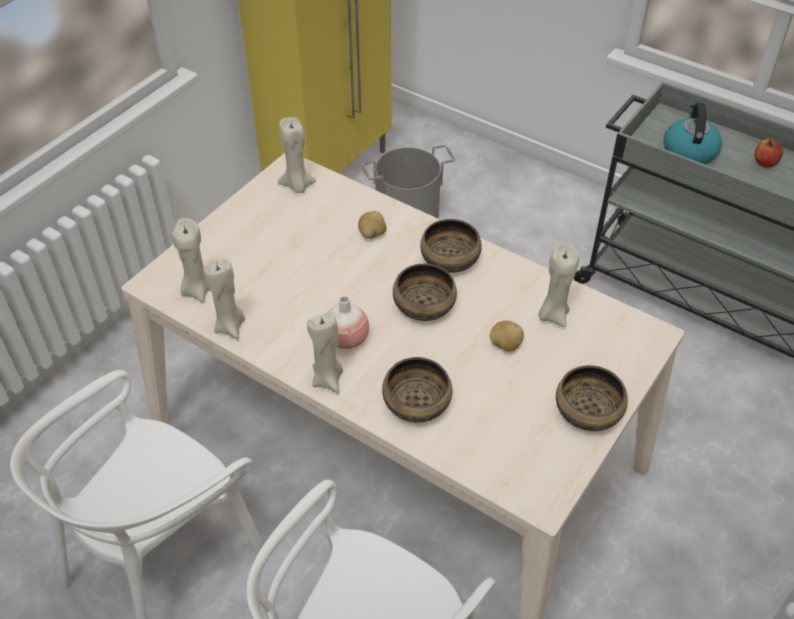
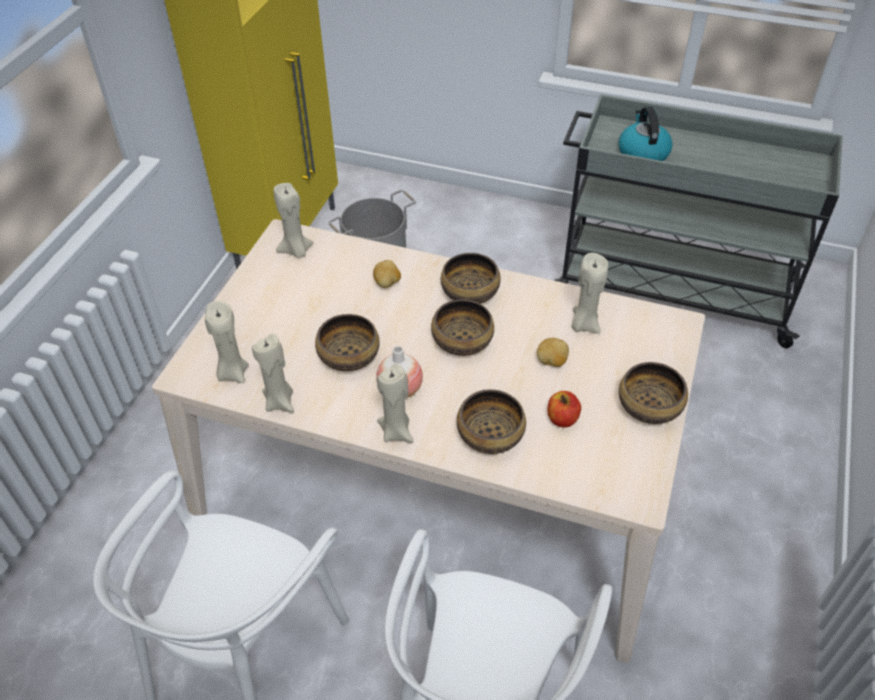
camera: 15 degrees left, 0 degrees up
apple [755,139,783,168] -> apple moved to [547,391,581,427]
none -> bowl [315,314,380,371]

